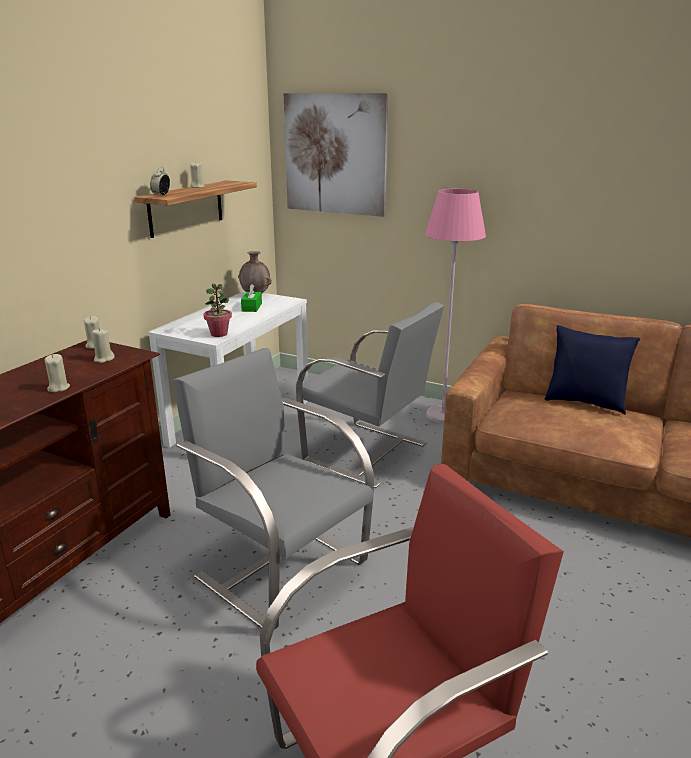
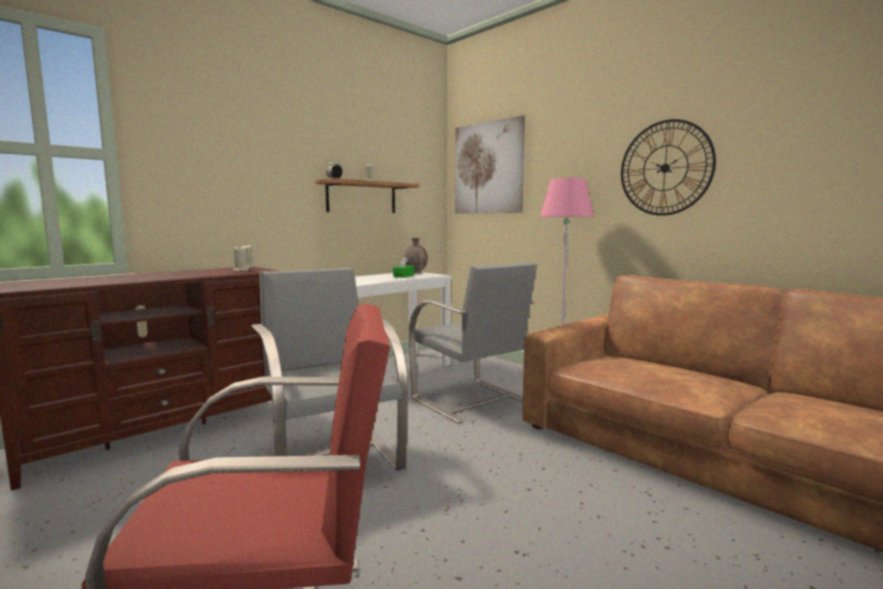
camera: 20 degrees right, 15 degrees down
beige candle [45,354,70,392] -> none
potted plant [203,284,232,337] -> none
blue pillow [544,325,640,415] -> none
none -> wall clock [621,119,716,216]

